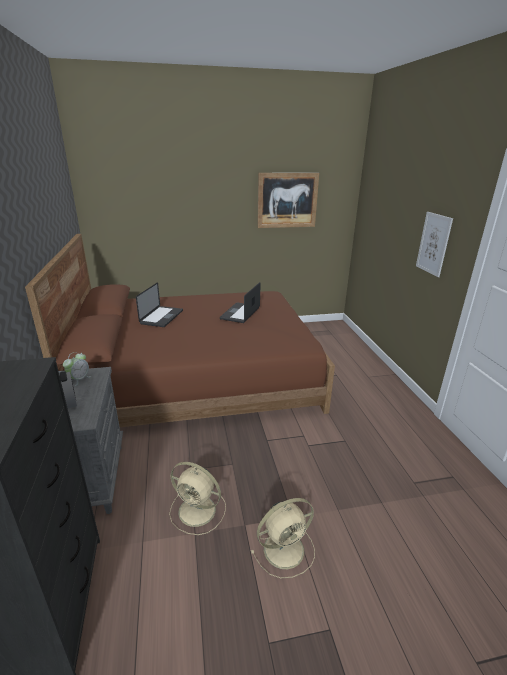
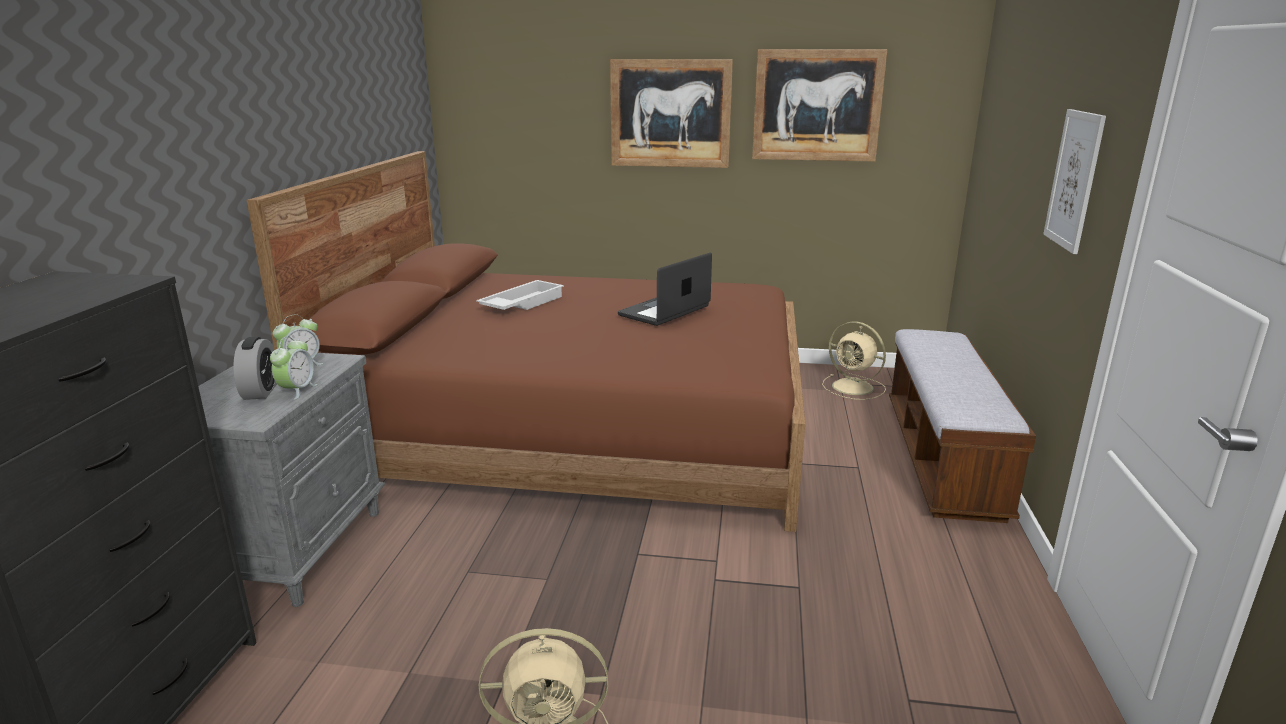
camera: 20 degrees right, 5 degrees down
laptop [136,282,183,327] -> white tray [476,280,564,310]
beige fan [169,462,226,535] -> beige fan moved to [822,321,886,400]
none -> alarm clock [270,336,318,400]
none -> picture [610,59,733,168]
none -> bench [889,329,1036,523]

